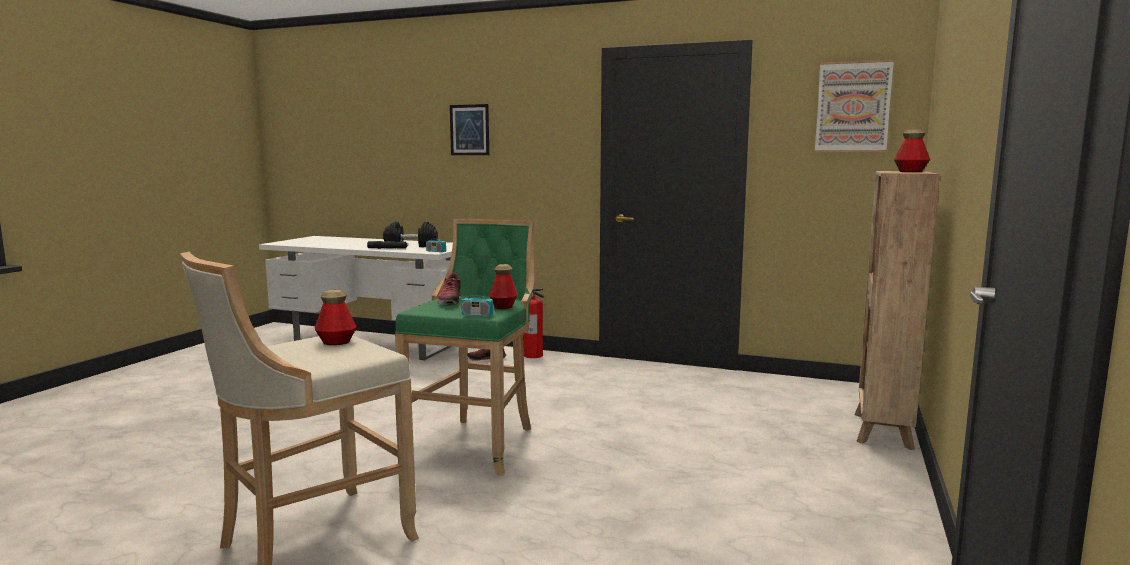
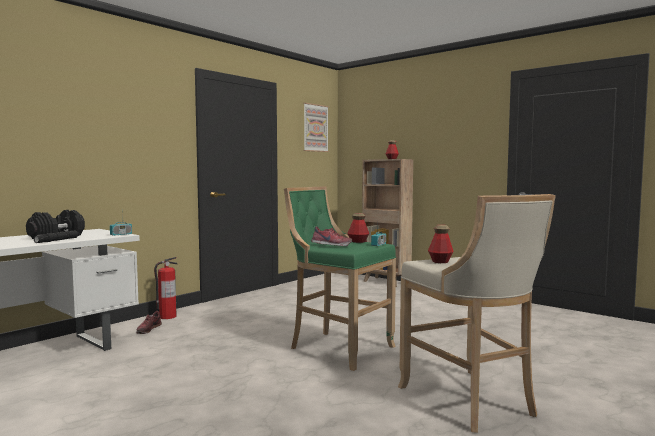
camera: 70 degrees left, 5 degrees down
picture [450,104,489,155] -> none

